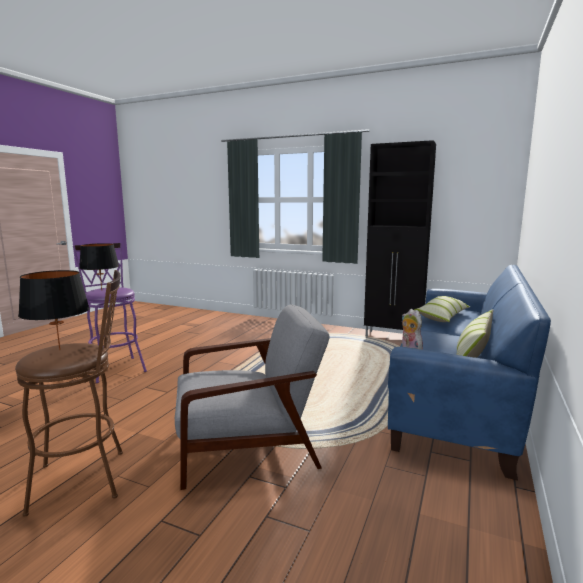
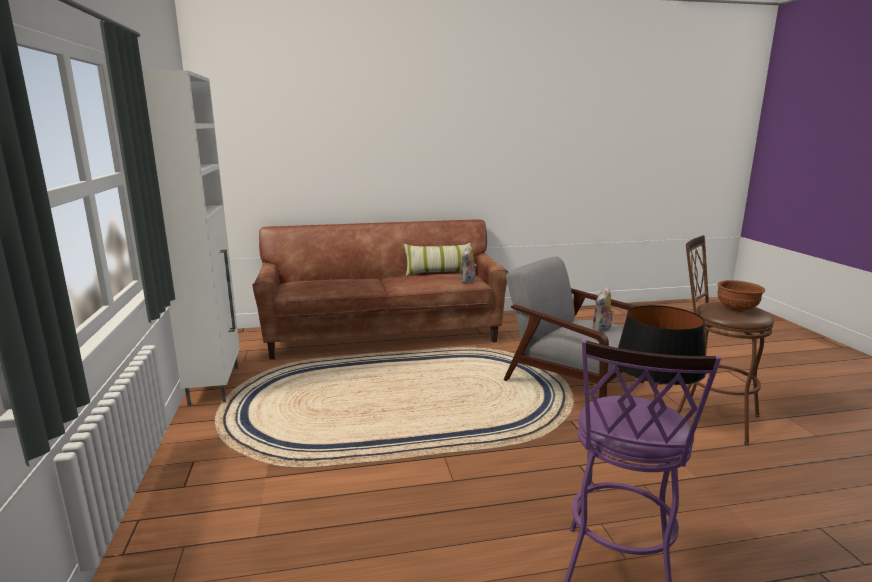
camera: 125 degrees left, 5 degrees up
black table lamp [18,270,90,351] -> brown bowl [717,280,765,312]
black cabinet [364,140,436,337] -> white cabinet [142,70,240,406]
blue sofa [388,265,551,480] -> brown sofa [253,220,508,359]
pillow [414,296,470,322] -> none
none -> plush toy [592,288,614,333]

